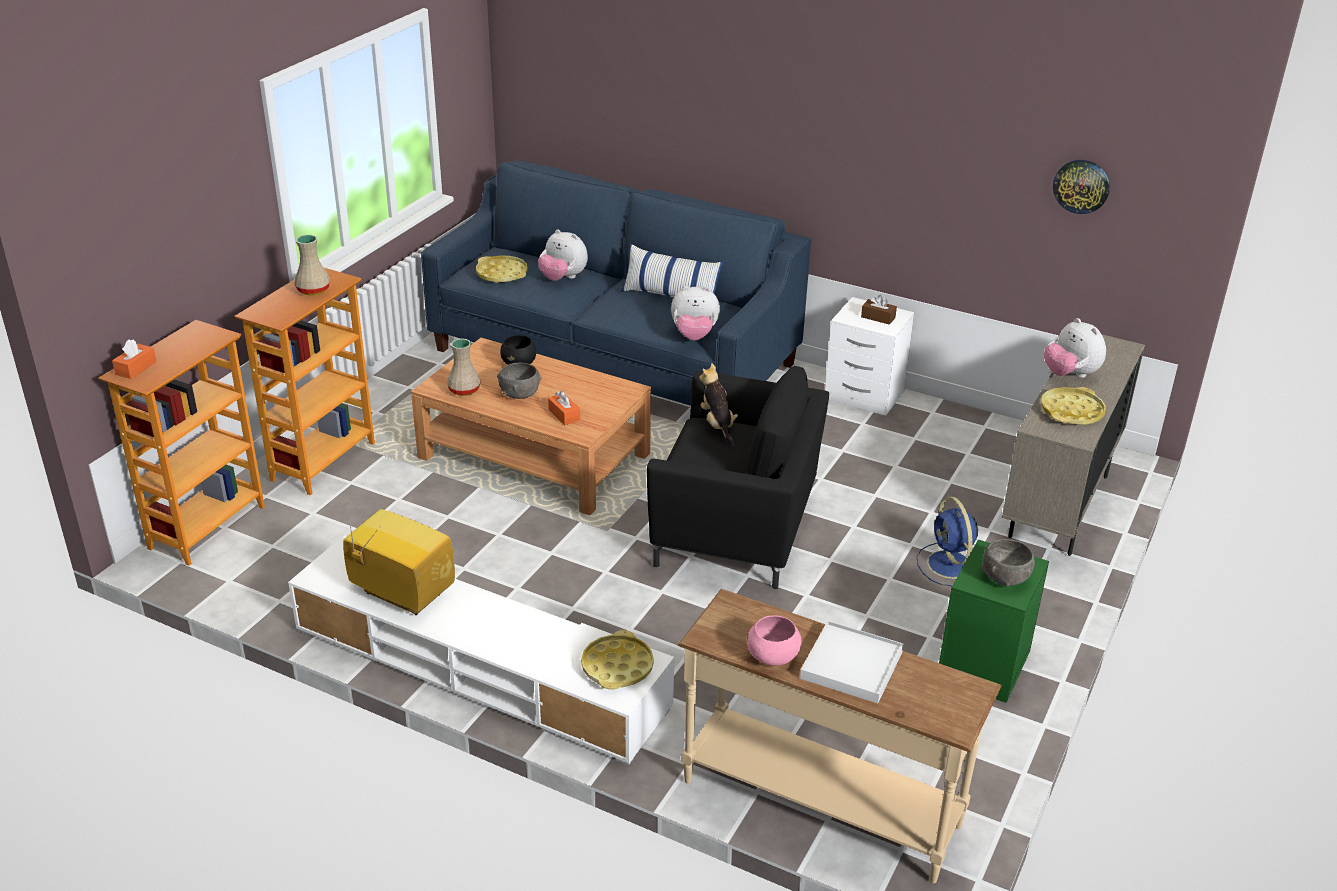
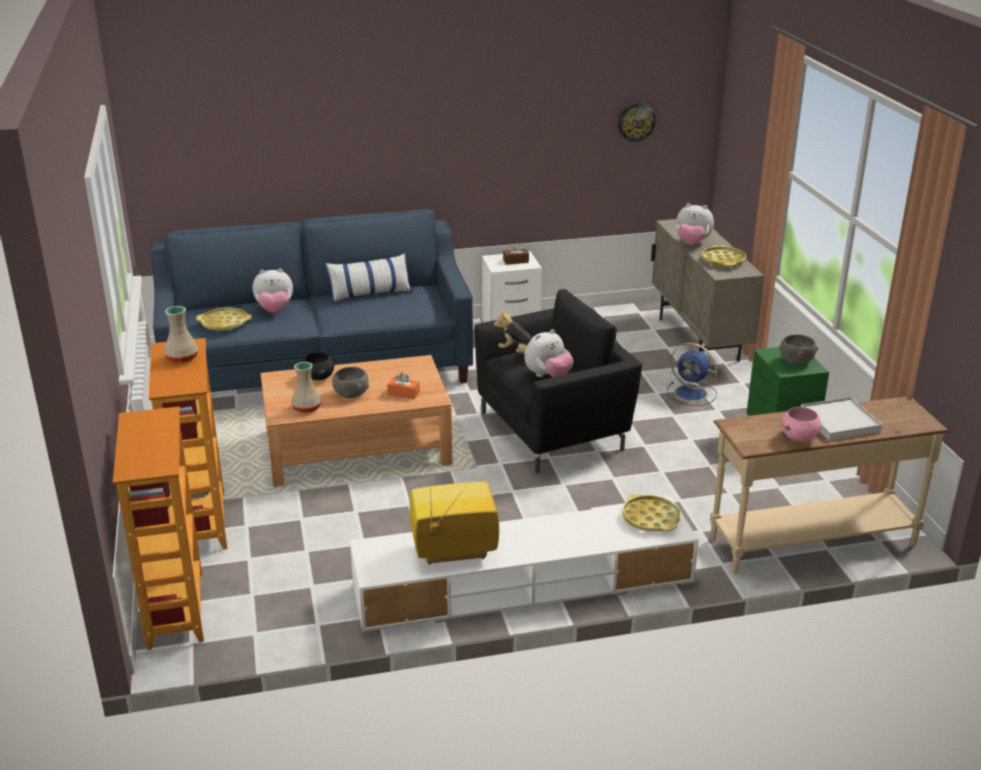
camera: 40 degrees left, 5 degrees down
orange tissue box [112,339,157,379] -> none
plush toy [671,286,720,341] -> plush toy moved to [524,329,574,377]

